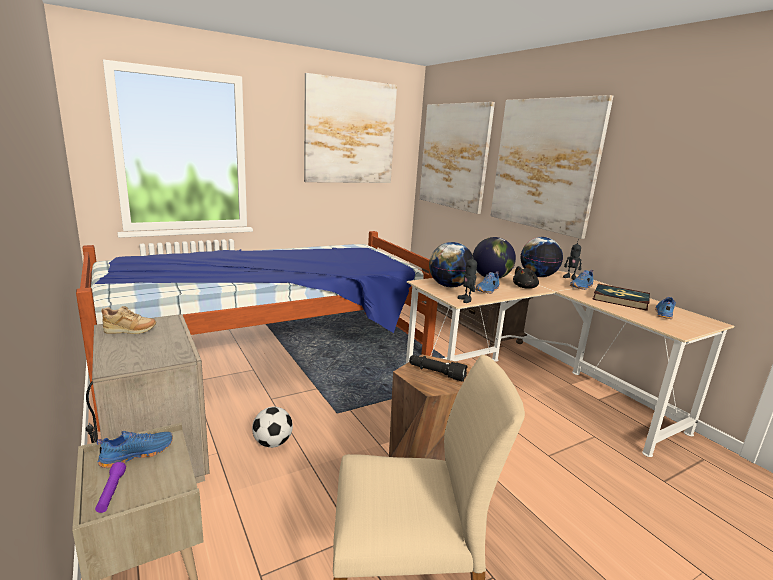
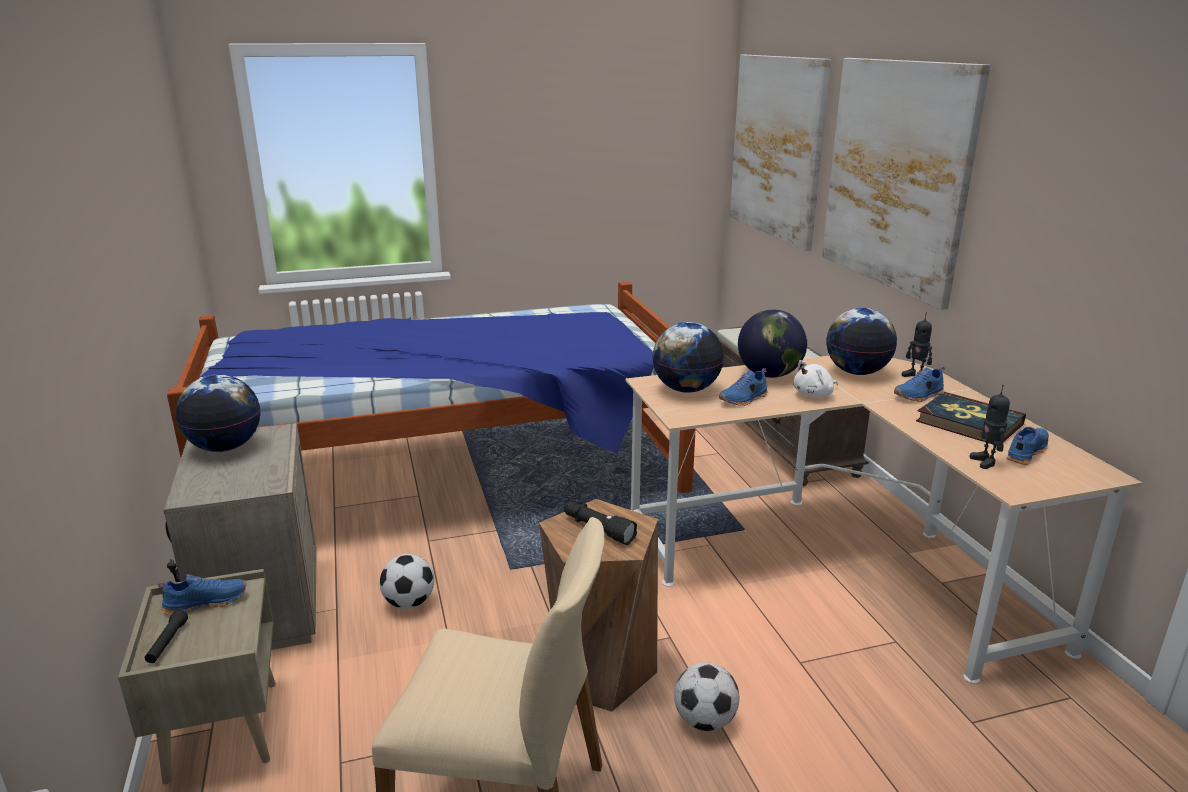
camera: 15 degrees right, 5 degrees up
purple flashlight [95,462,126,513] -> black flashlight [145,610,188,663]
beige shoe [102,306,156,334] -> globe [176,374,260,452]
picture [304,73,397,183] -> none
toy robot [458,256,477,303] -> toy robot moved to [969,385,1010,469]
black plush toy [513,266,539,289] -> white plush toy [794,360,838,397]
none -> football [674,662,739,731]

